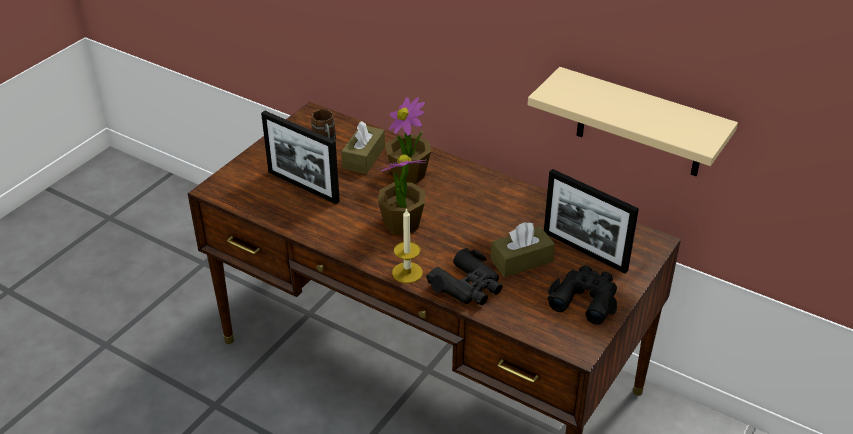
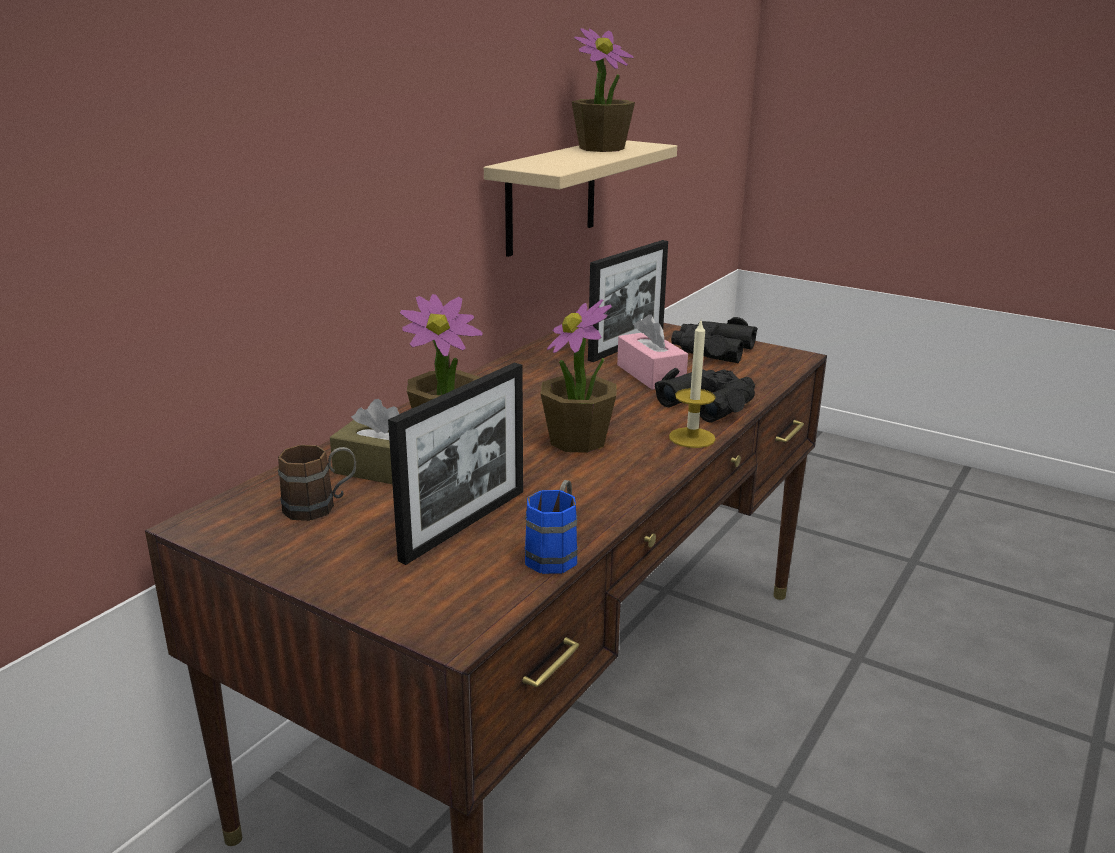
camera: 90 degrees left, 15 degrees down
brown tissue box [491,222,555,277] -> pink tissue box [617,314,688,390]
none -> blue mug [524,480,578,574]
none -> potted plant [572,28,635,152]

